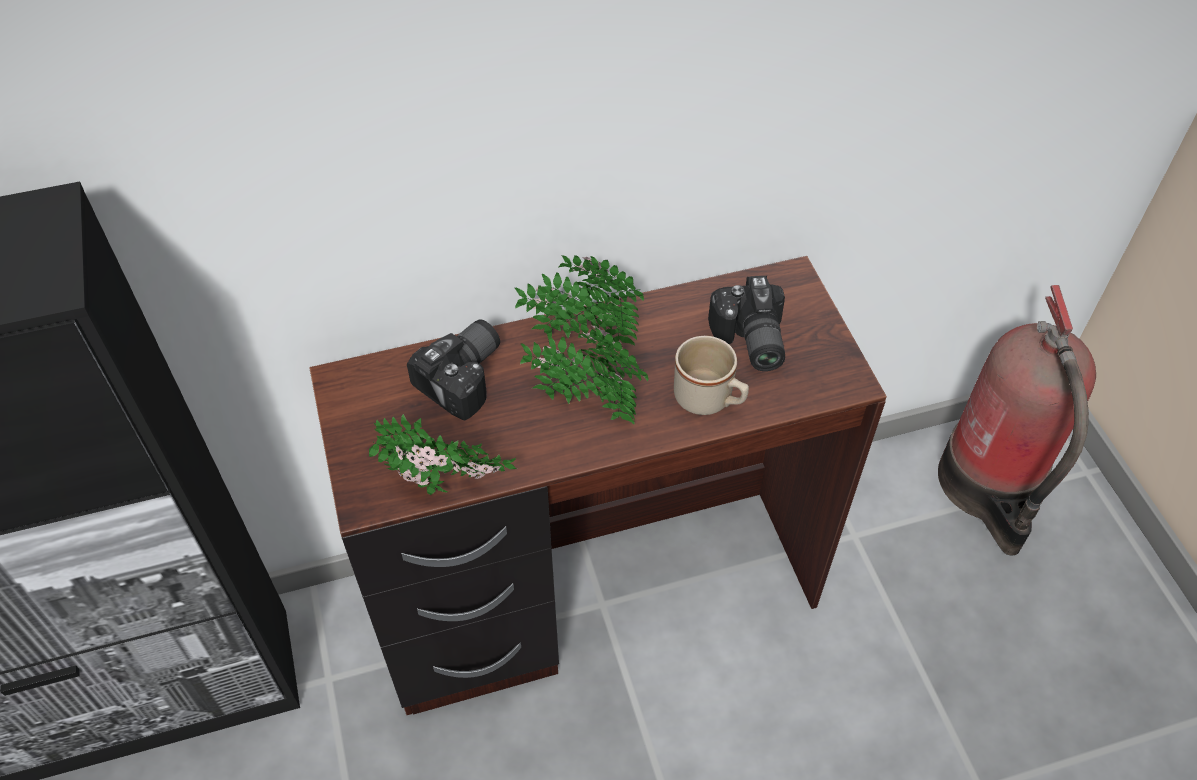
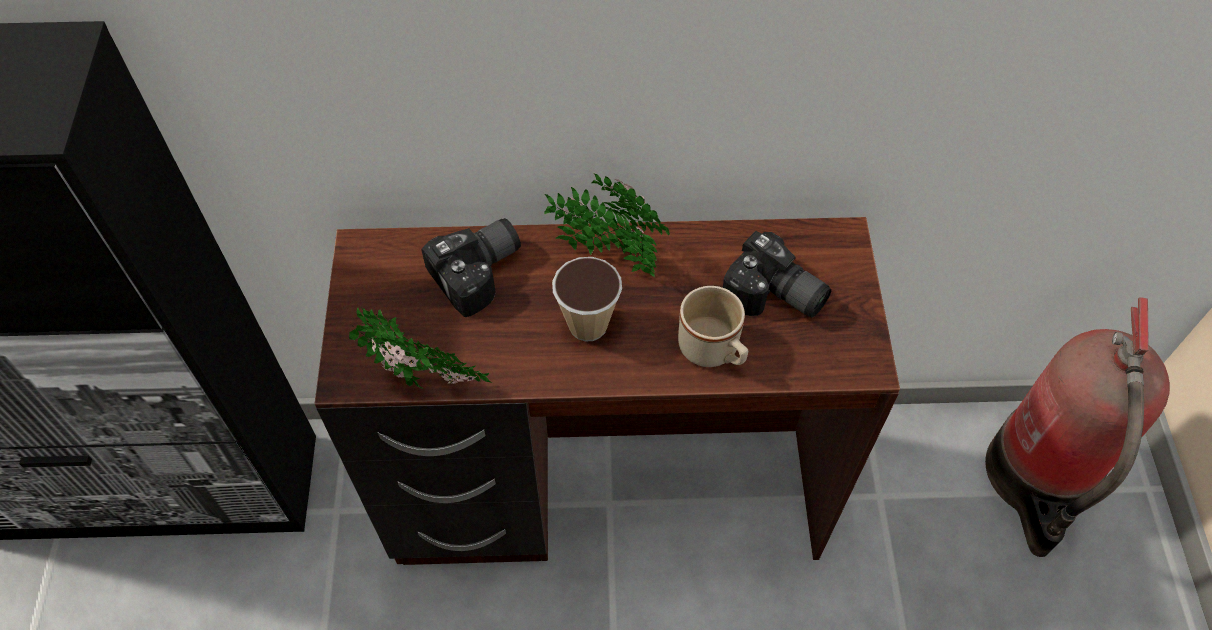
camera: 15 degrees right, 5 degrees up
potted plant [520,320,649,424] -> cup [552,257,622,342]
camera [708,276,785,371] -> camera turned 60 degrees counterclockwise [723,231,832,317]

